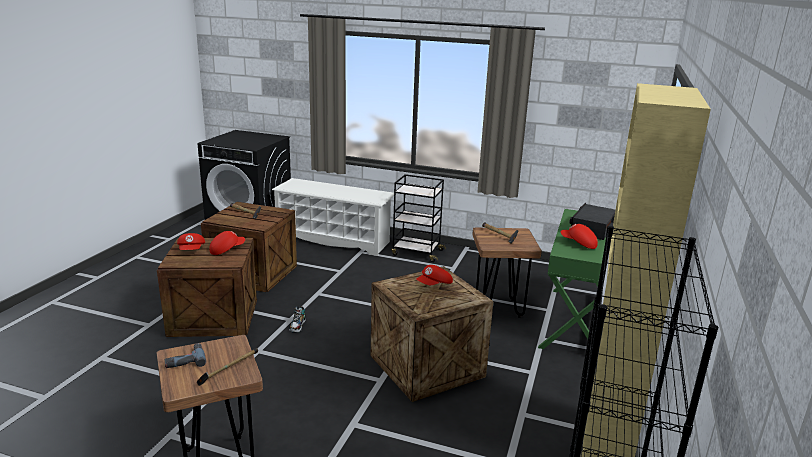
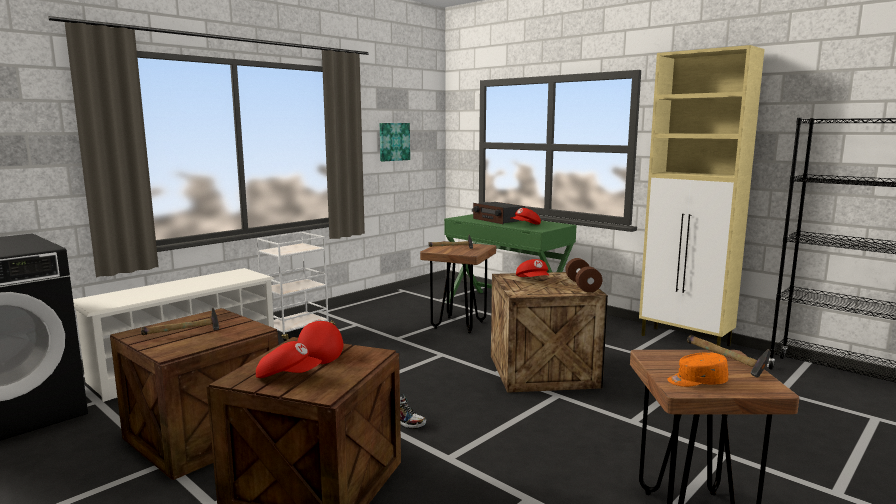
camera: 65 degrees left, 10 degrees down
power drill [165,343,206,368] -> orange cap [667,352,728,387]
black cart [391,174,446,262] -> white cart [257,232,336,342]
none -> picture [380,123,410,161]
none -> brown dumbbell [565,258,602,293]

